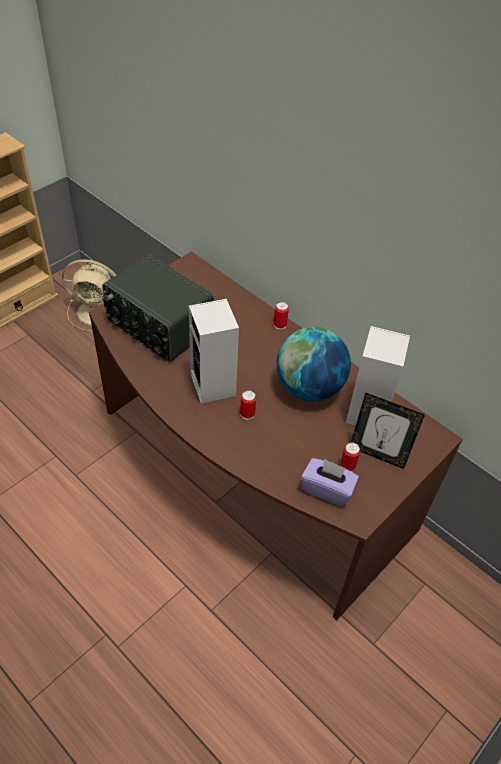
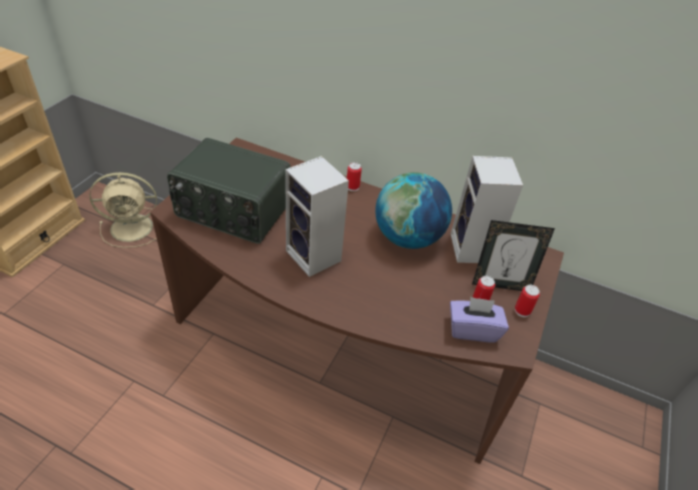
camera: 20 degrees left, 5 degrees down
can [240,390,256,420] -> can moved to [515,285,540,317]

